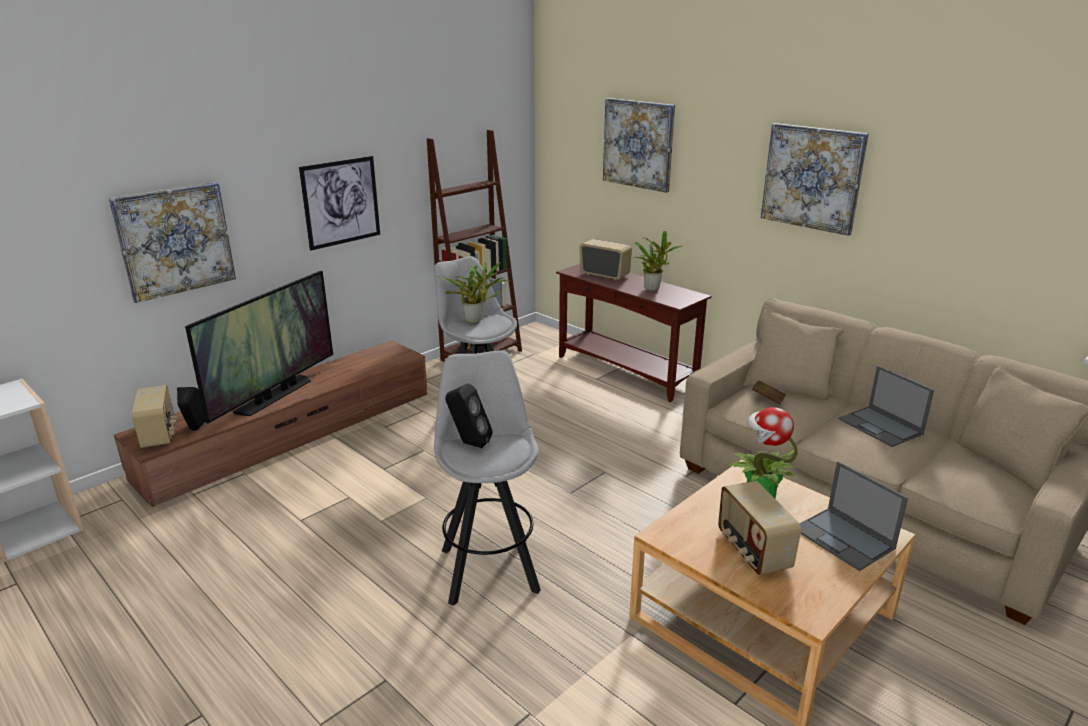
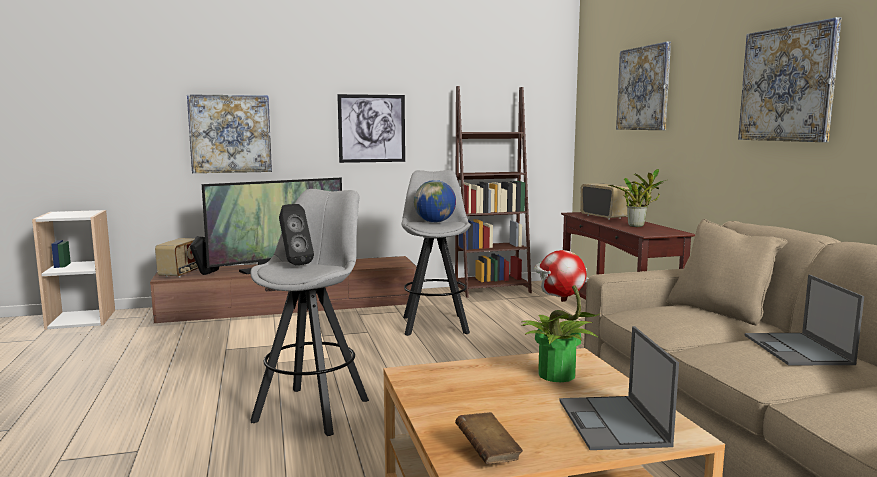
camera: 30 degrees right, 15 degrees down
potted plant [437,262,512,324] -> globe [414,180,456,223]
radio [718,481,801,575] -> none
brown book [752,381,786,404] -> brown book moved to [455,412,523,464]

